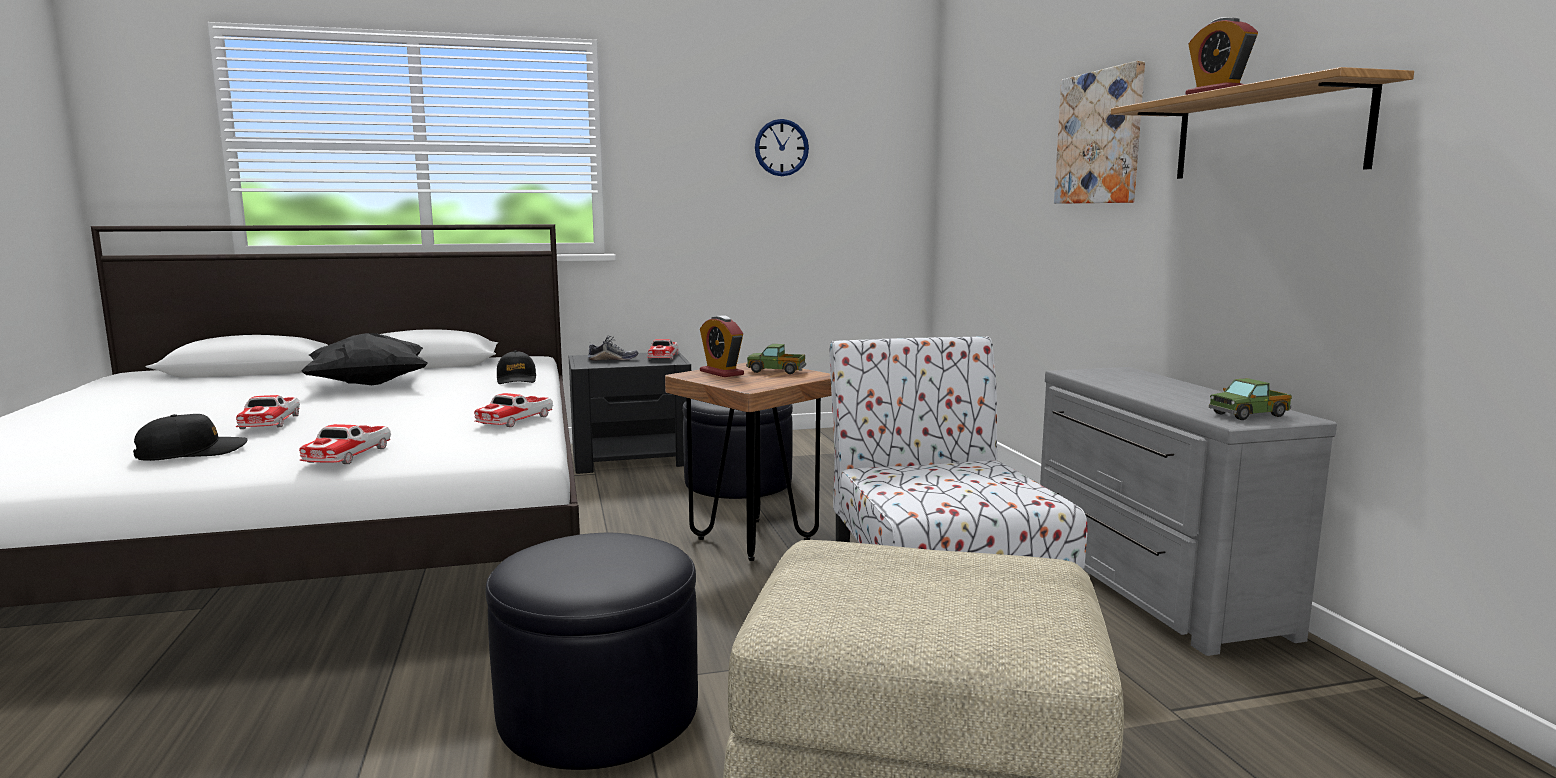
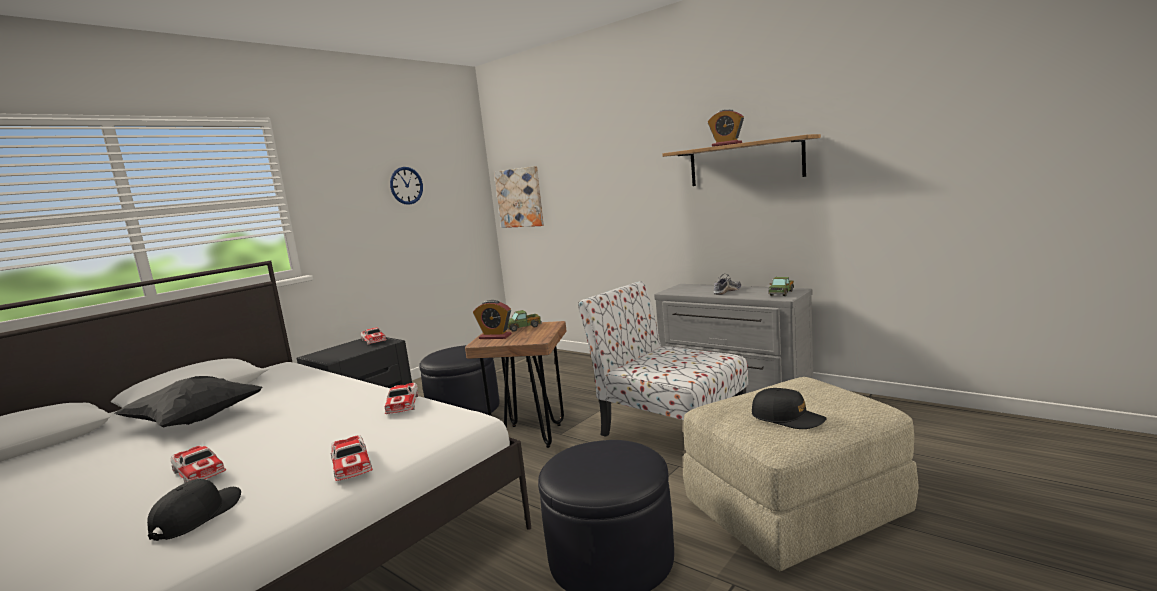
camera: 35 degrees left, 0 degrees up
black cap [497,351,536,384] -> black cap moved to [752,388,827,429]
shoe [588,336,639,361] -> shoe moved to [714,273,741,295]
picture [1054,61,1145,204] -> picture moved to [494,166,544,228]

